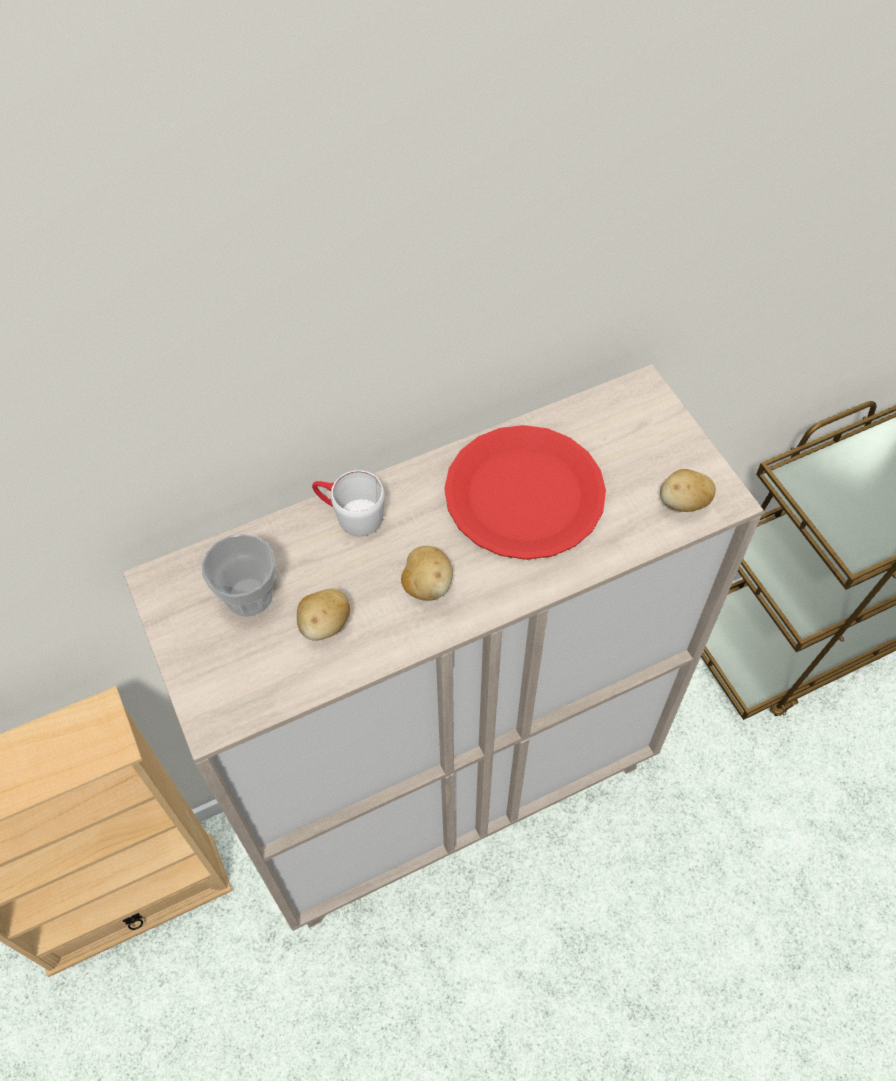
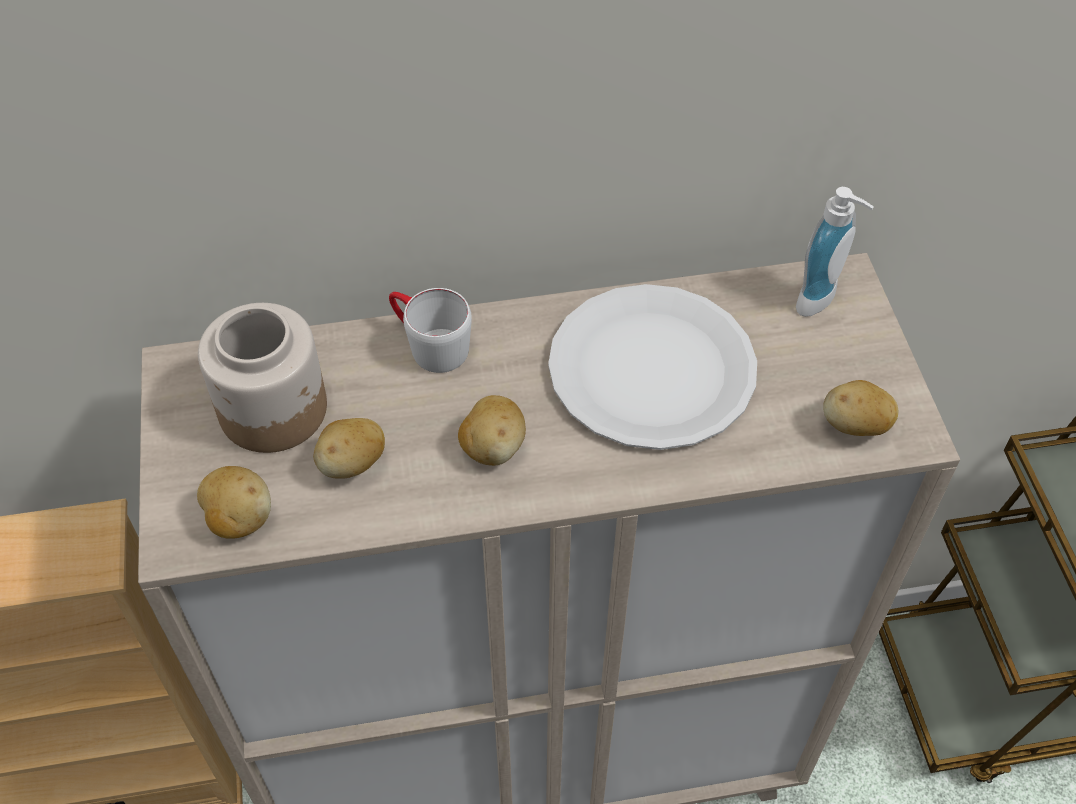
camera: 15 degrees right, 5 degrees down
cup [202,534,275,617] -> jar [198,303,327,453]
red plate [444,425,606,560] -> white plate [548,284,757,450]
none -> potato [197,466,271,539]
none -> soap dispenser [796,187,874,317]

